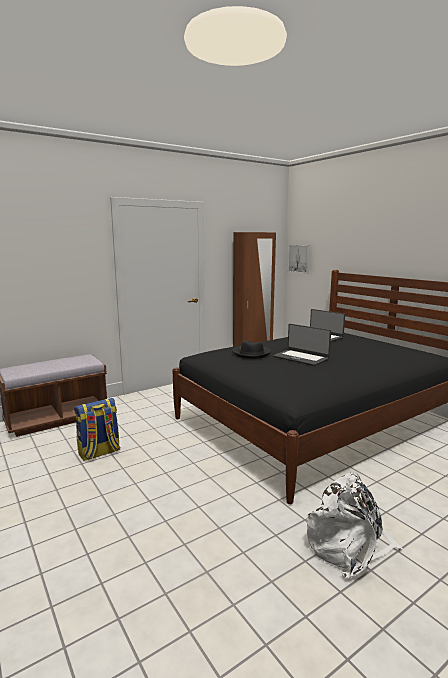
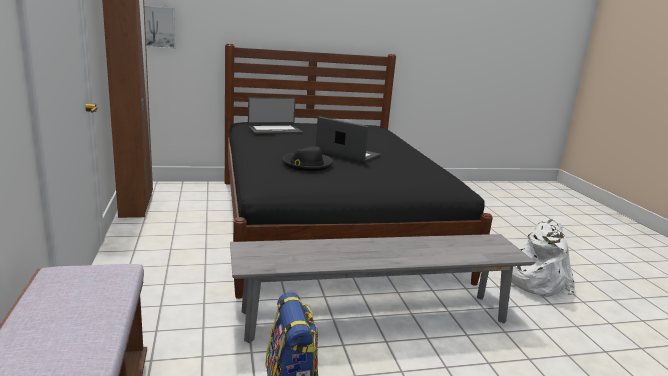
camera: 70 degrees left, 5 degrees up
laptop [273,324,331,366] -> laptop turned 120 degrees counterclockwise [316,116,380,162]
none -> grey bench [230,234,535,343]

